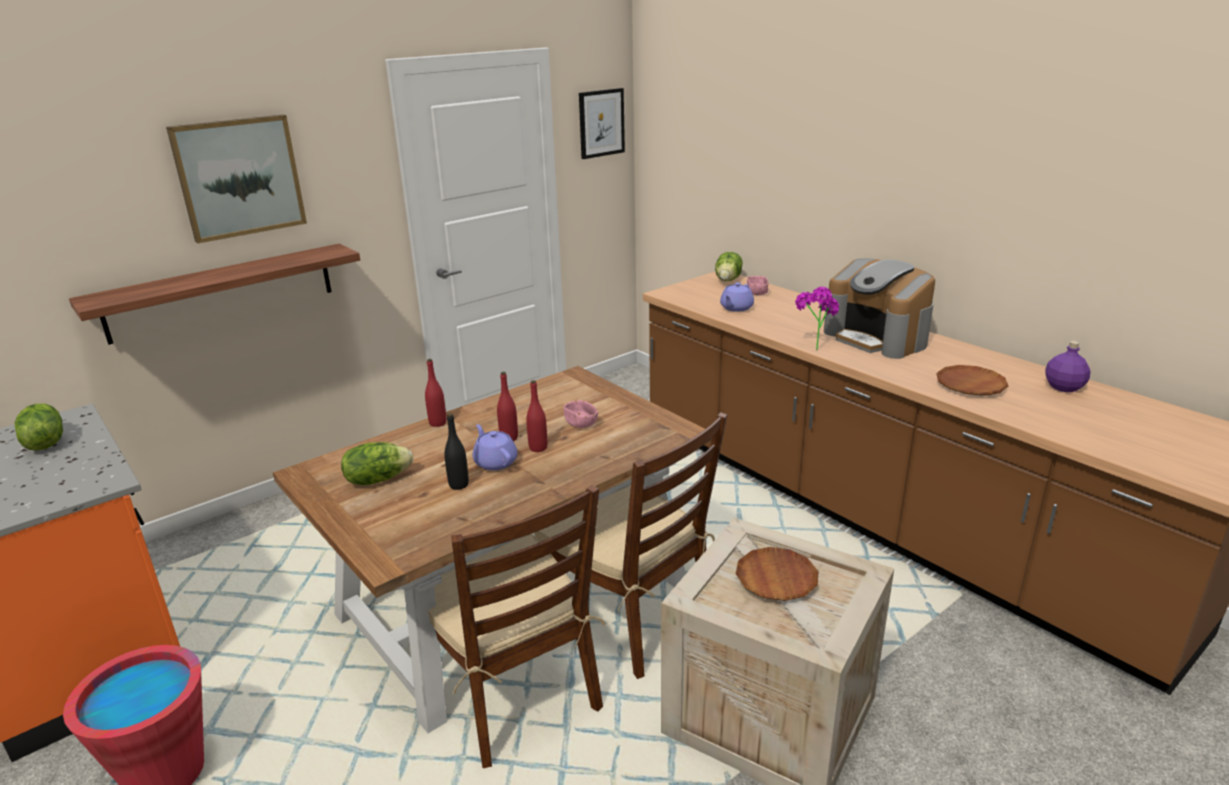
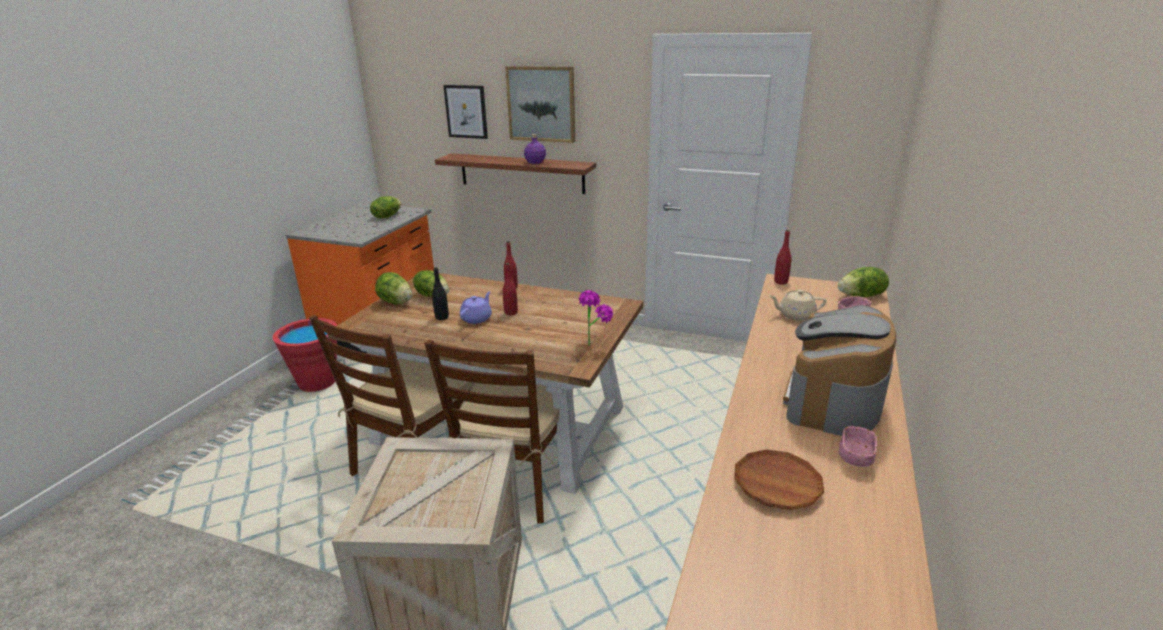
camera: 60 degrees right, 0 degrees up
red bottle [526,380,547,452] -> red bottle moved to [774,230,791,284]
pink bowl [563,400,598,428] -> pink bowl moved to [839,426,877,467]
picture [579,88,625,159] -> picture moved to [443,85,488,139]
purple teapot [720,282,754,312] -> beige teapot [769,289,826,321]
brown plate [736,547,818,601] -> none
potted plant [795,287,840,350] -> potted plant moved to [579,290,613,346]
purple bottle [1045,341,1091,392] -> purple bottle moved to [524,134,546,164]
none -> lettuce [375,272,412,304]

